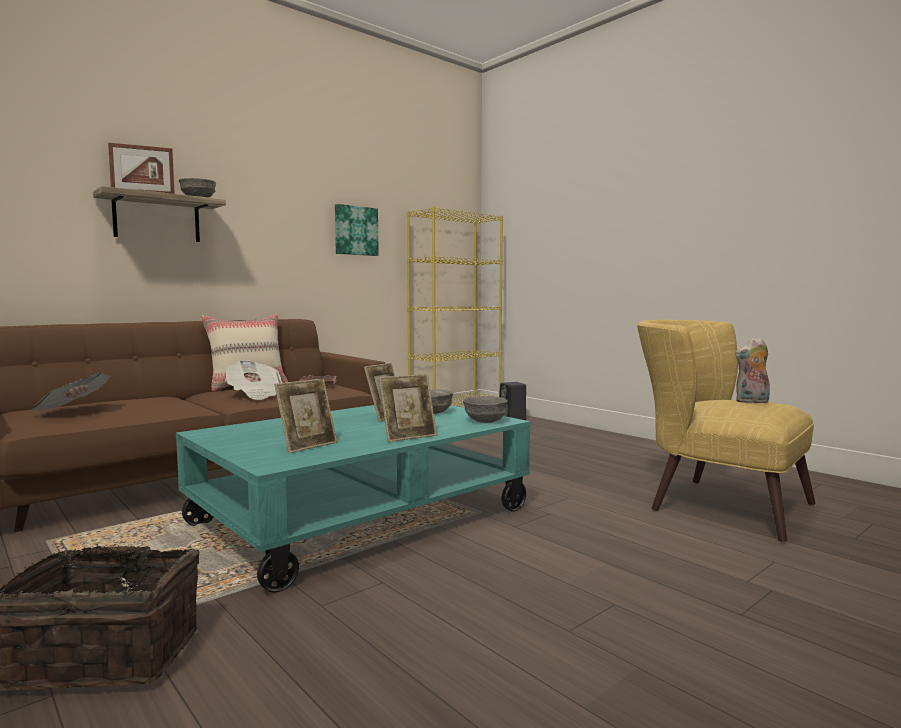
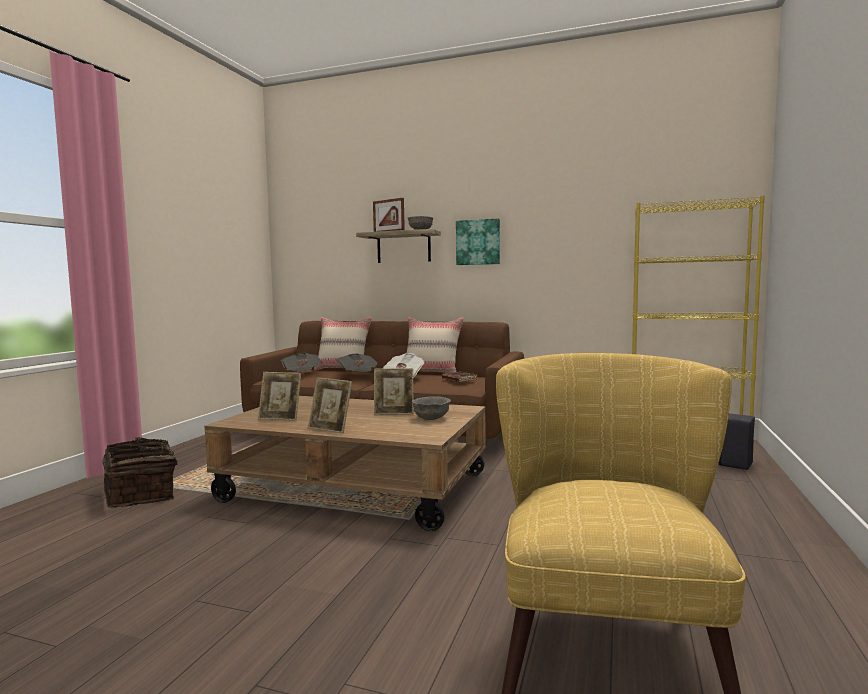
camera: 60 degrees right, 0 degrees up
turquoise coffee table [176,405,530,593] -> brown coffee table [204,396,486,531]
picture [335,204,379,256] -> picture moved to [456,218,500,265]
grey bowl [463,396,508,423] -> none
plush toy [735,338,770,404] -> none
none -> beige pillow [314,317,372,370]
none -> newspaper [336,354,378,372]

